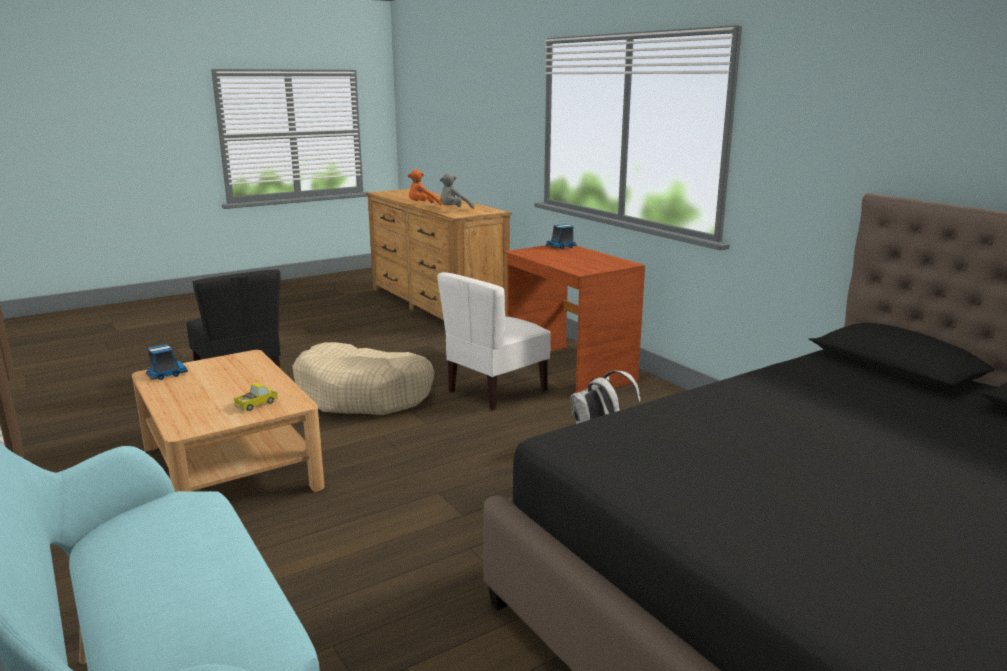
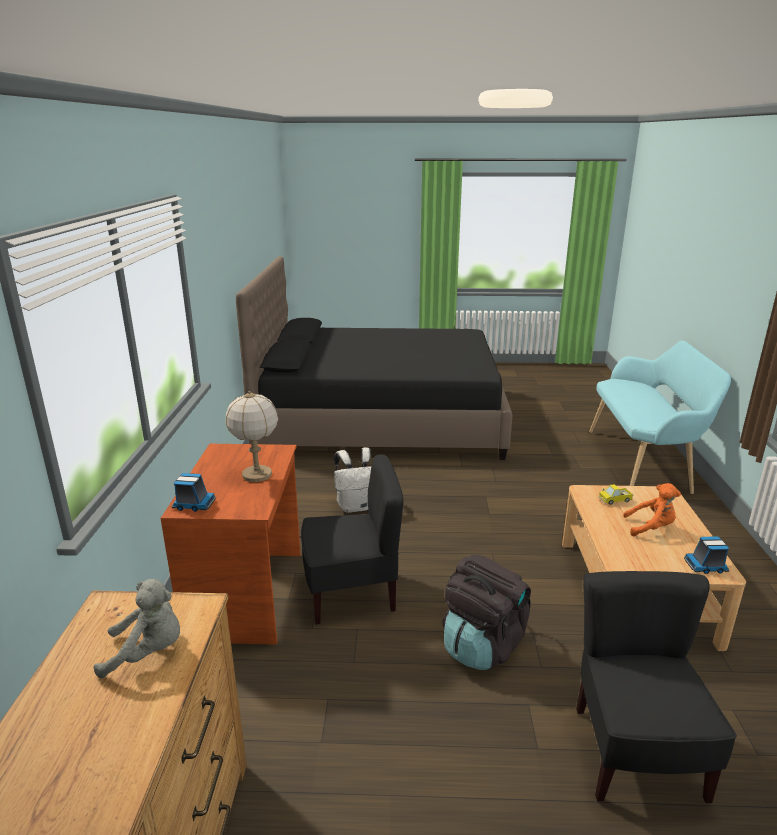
camera: 145 degrees left, 5 degrees up
beige dog bed [292,342,434,415] -> black backpack [442,555,531,670]
orange plush toy [408,169,442,205] -> orange plush toy moved to [623,483,681,536]
white chair [437,272,551,410] -> black chair [301,454,404,625]
none -> table lamp [225,391,279,482]

